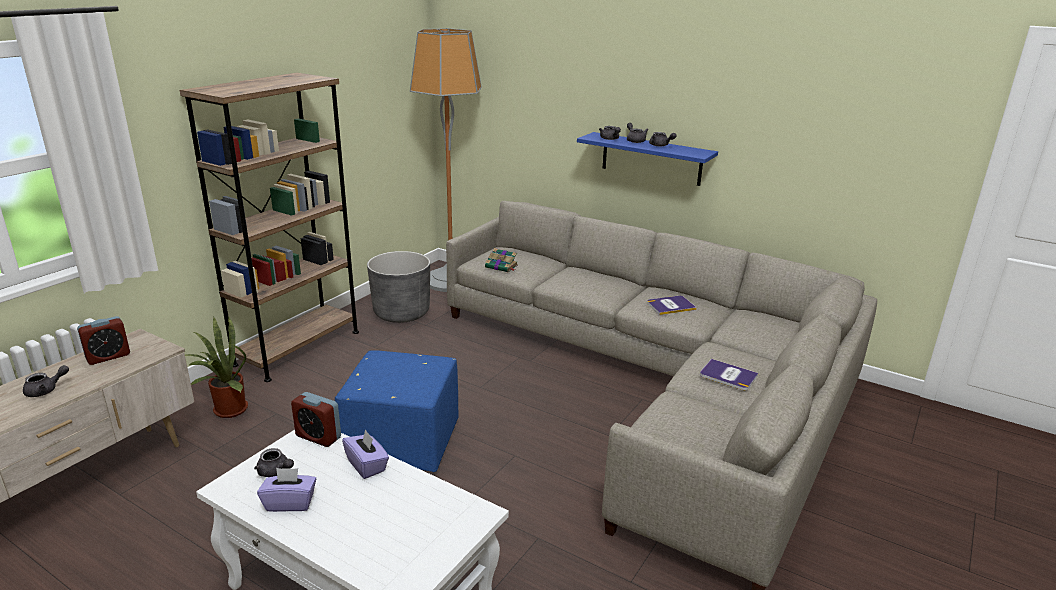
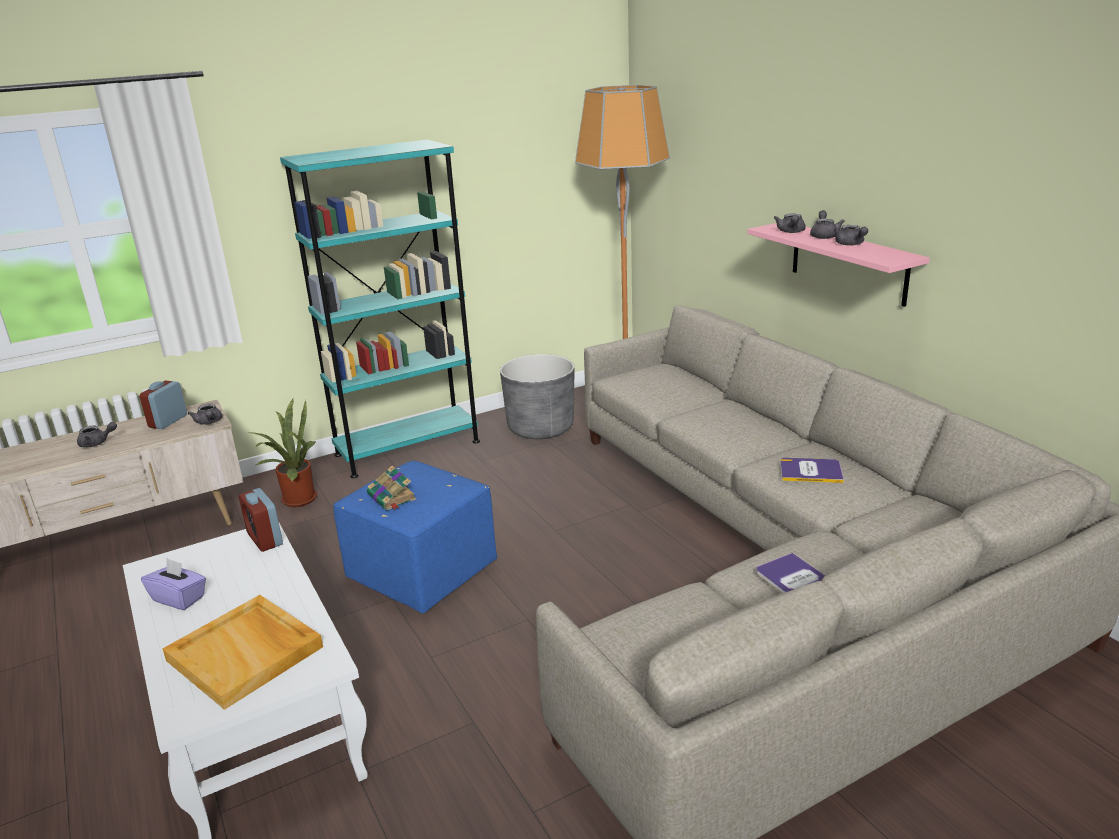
camera: 30 degrees right, 0 degrees up
alarm clock [77,316,130,365] -> alarm clock turned 120 degrees clockwise [140,381,187,429]
brown bookcase [180,73,359,382] -> turquoise bookcase [280,140,480,478]
grey teapot [254,448,294,477] -> grey teapot moved to [188,404,222,425]
purple tissue box [342,429,389,479] -> none
book [485,248,518,272] -> book moved to [367,465,417,510]
blue shelf [577,132,718,186] -> pink shelf [748,223,930,307]
none -> beige tray [163,595,323,710]

